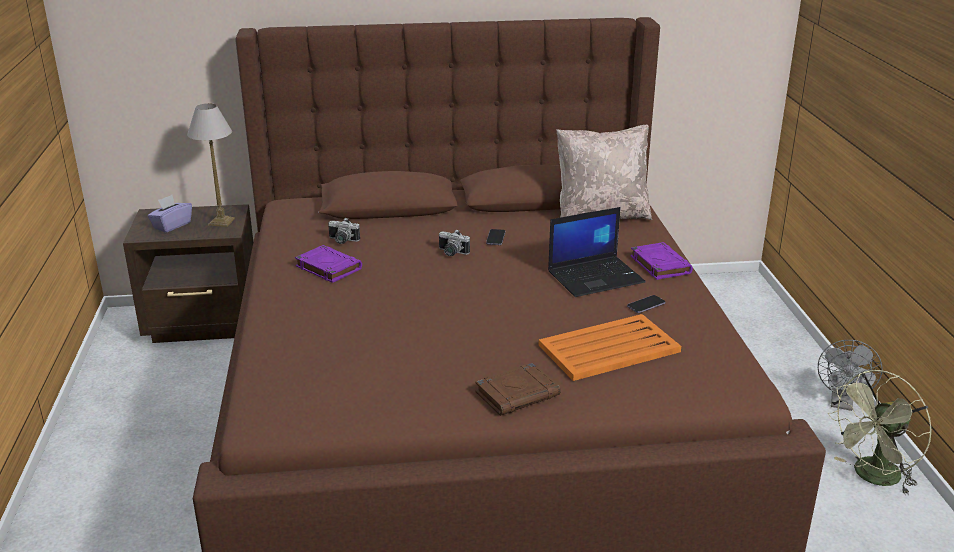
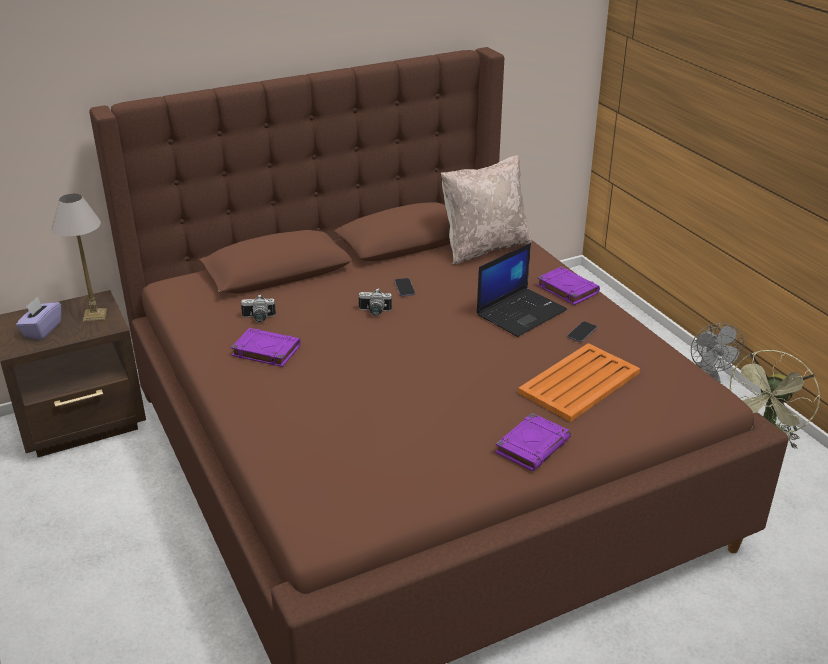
camera: 20 degrees left, 5 degrees up
brown book [475,363,561,416] -> purple book [495,413,571,471]

